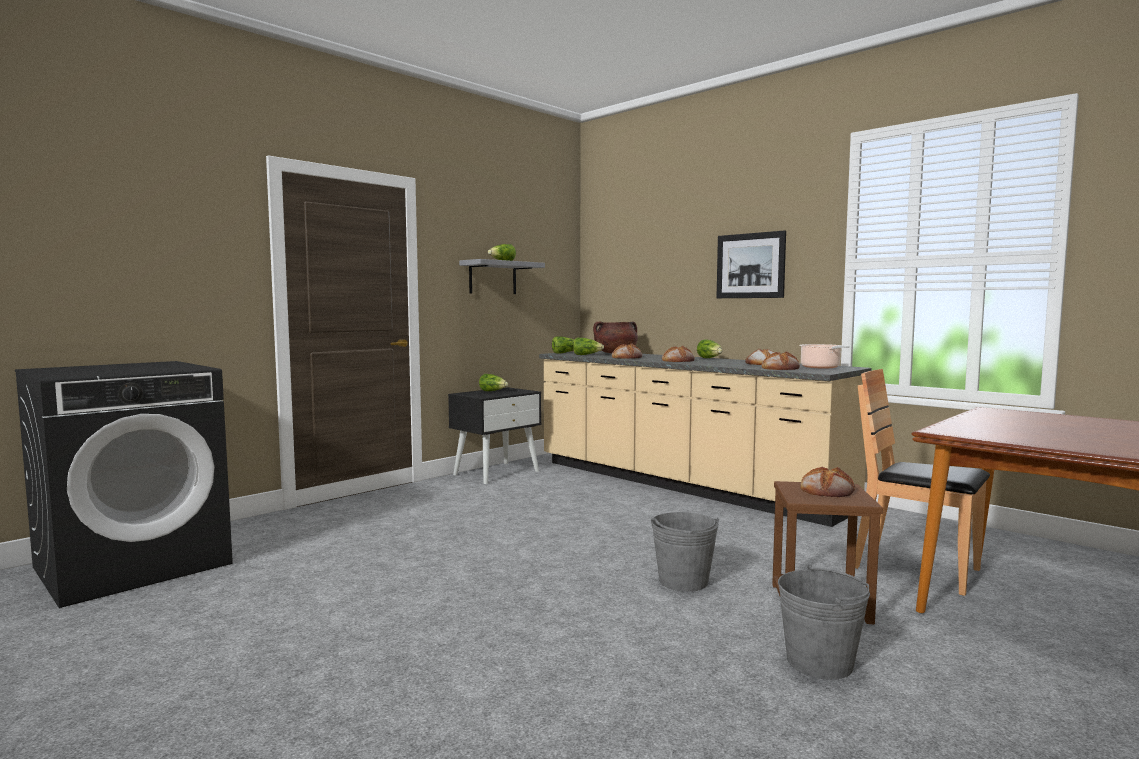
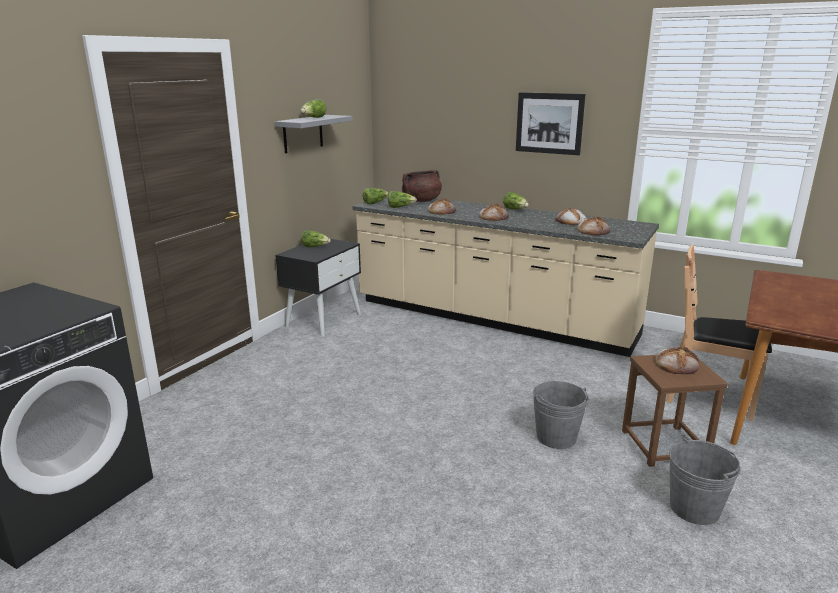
camera: 15 degrees left, 15 degrees up
cooking pot [799,344,850,368] -> none

